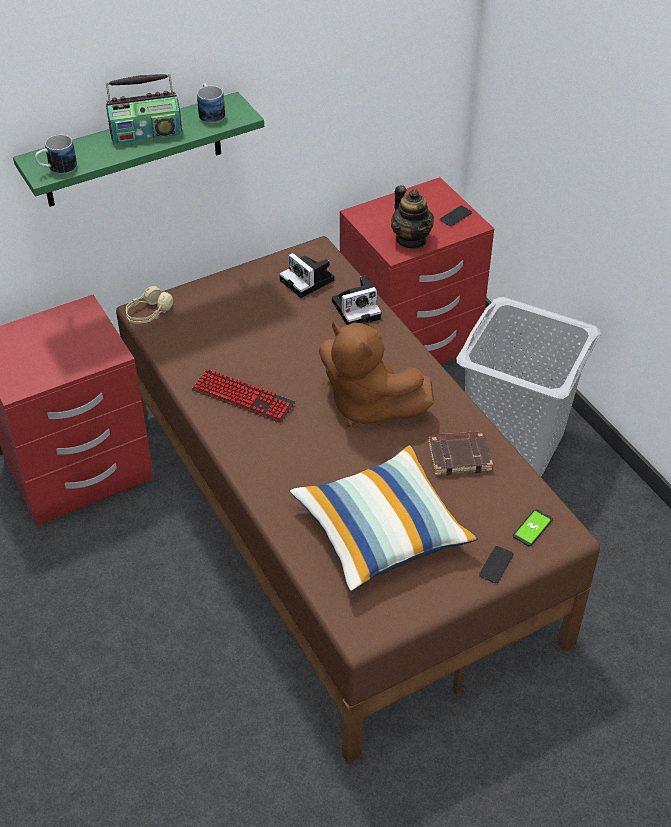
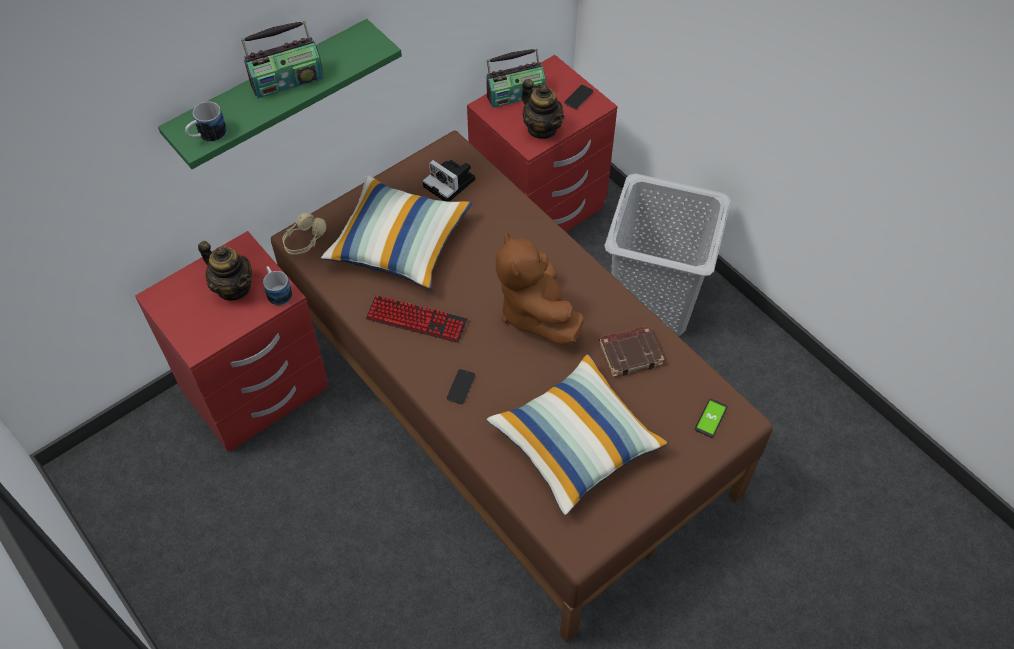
camera: 10 degrees left, 10 degrees up
mug [197,83,225,123] -> mug moved to [263,266,292,305]
brown plush toy [319,322,434,427] -> brown plush toy turned 45 degrees clockwise [496,231,584,345]
camera [332,276,381,325] -> none
phone [479,546,514,583] -> phone moved to [447,369,475,404]
none -> teapot [198,241,252,300]
none -> pillow [321,175,472,289]
none -> radio [486,48,546,108]

